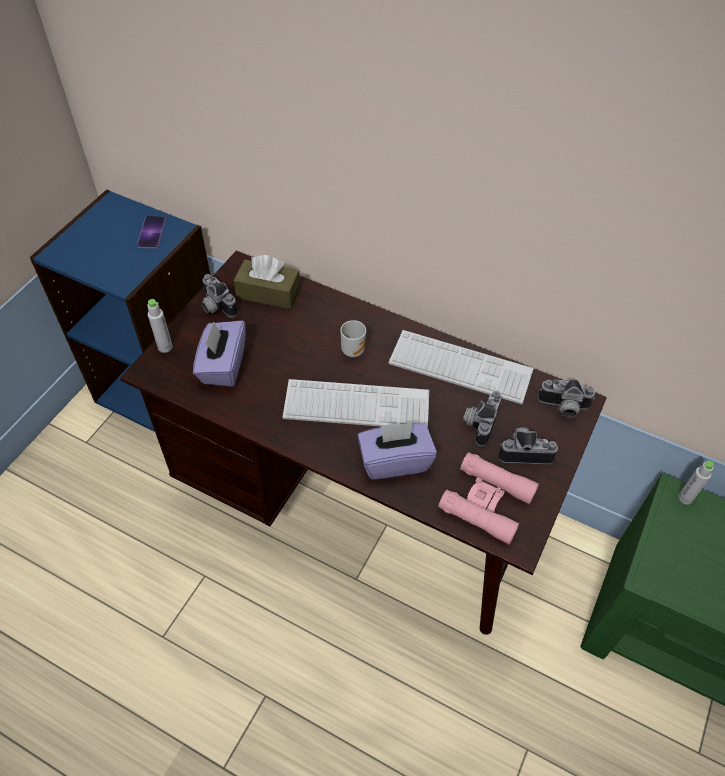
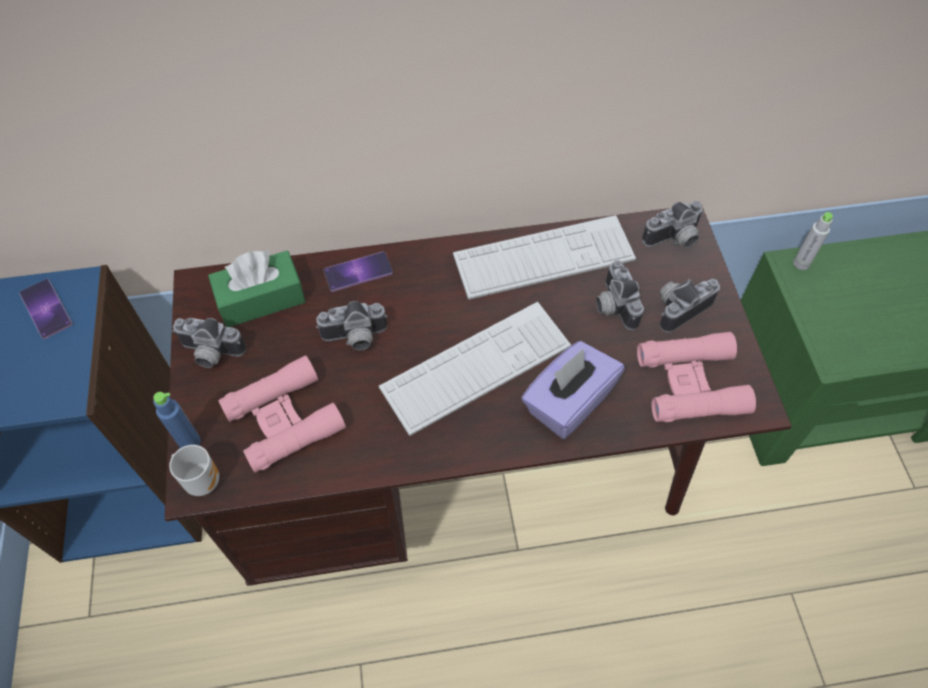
camera: 35 degrees left, 5 degrees up
grey bottle [148,299,172,353] -> blue bottle [153,392,201,448]
purple tissue box [193,321,246,387] -> pink binoculars [218,355,346,473]
brown tissue box [234,255,300,309] -> green tissue box [208,250,306,327]
mug [340,320,366,357] -> mug moved to [169,445,219,496]
none -> camera [316,301,387,350]
none -> phone [324,252,393,292]

